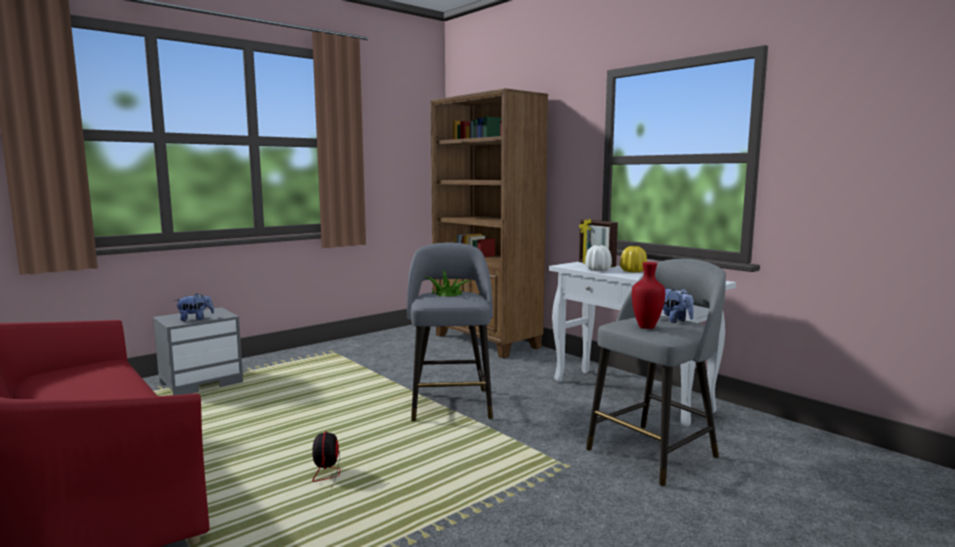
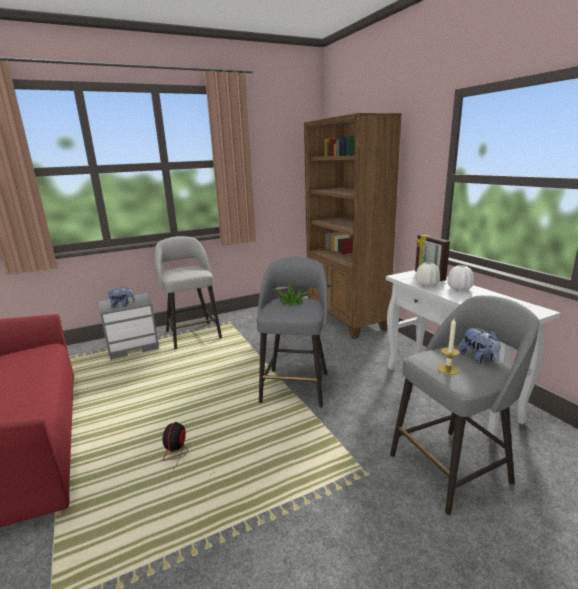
camera: 15 degrees right, 10 degrees up
yellow vase [620,246,647,273] -> white vase [447,265,474,290]
red vase [632,262,665,329] -> candle [437,319,460,375]
none -> grey stool [155,236,222,349]

